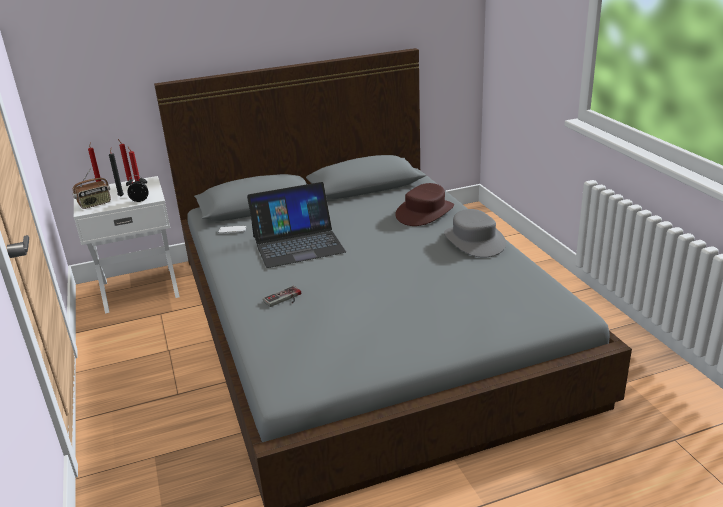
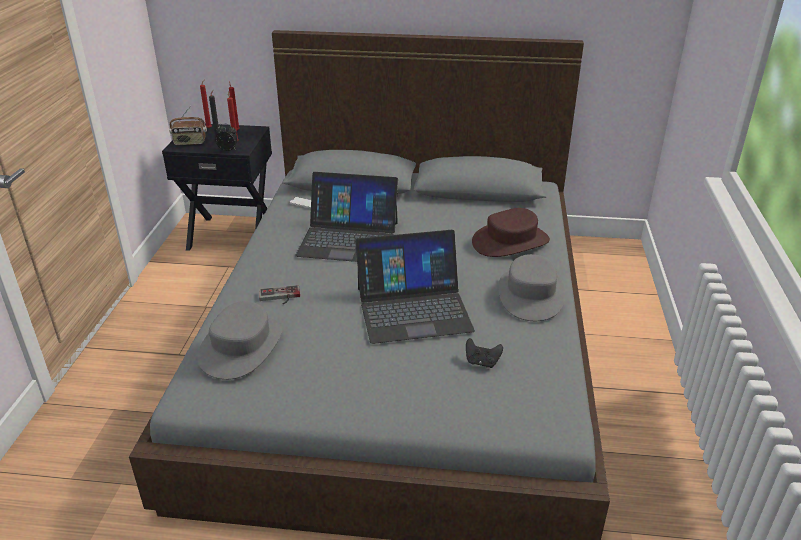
camera: 25 degrees right, 5 degrees up
white nightstand [74,176,180,314] -> black nightstand [162,124,272,251]
none -> grey hat [197,301,283,380]
none -> laptop [355,230,475,344]
none -> black game controller [466,338,503,368]

